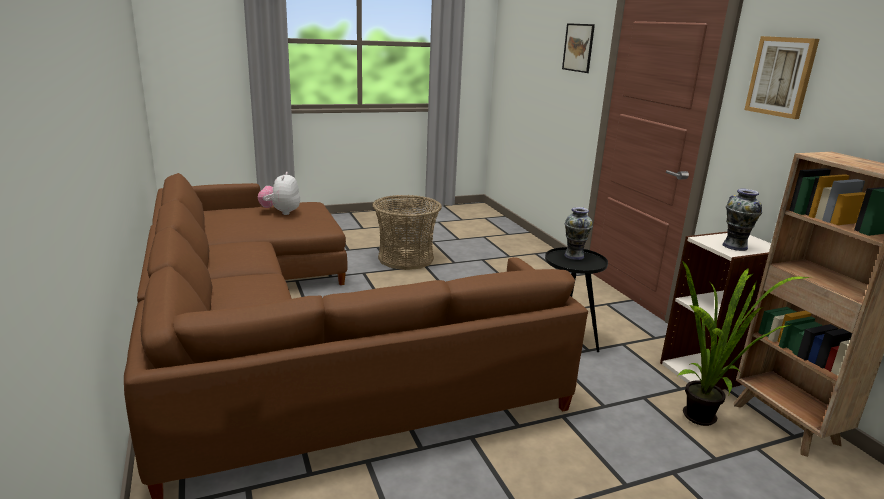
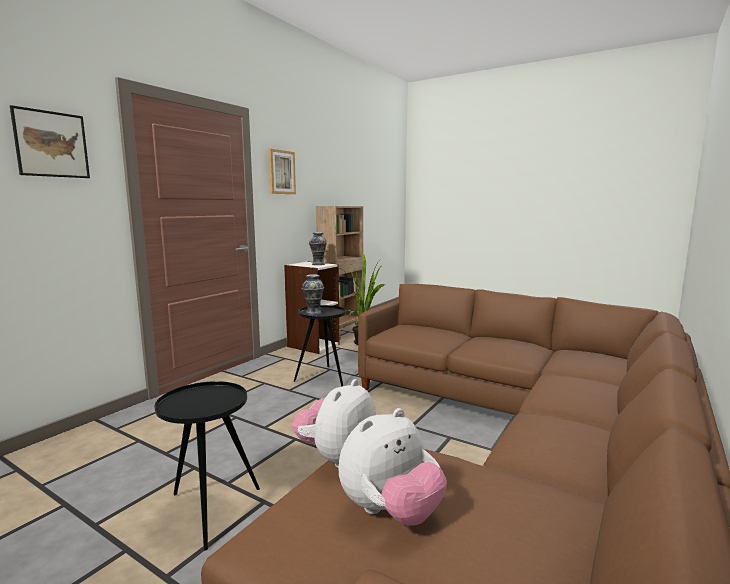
camera: 125 degrees left, 10 degrees down
basket [372,195,442,270] -> black side table [155,381,260,551]
none -> plush toy [292,379,376,468]

